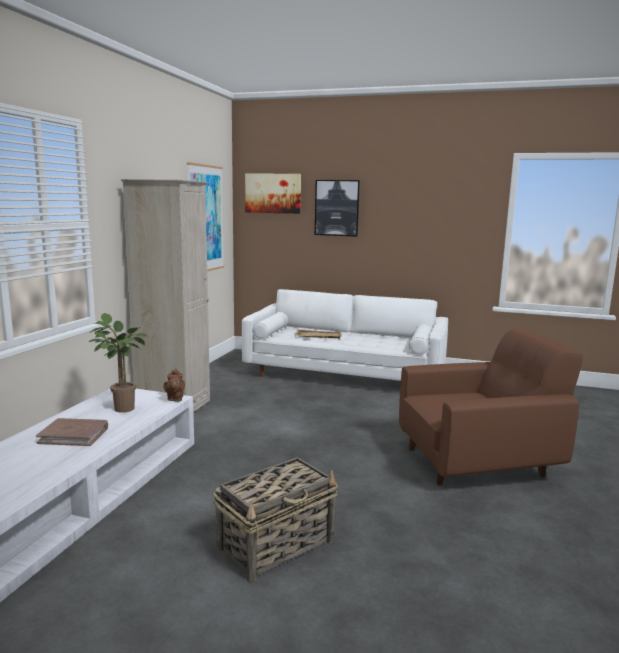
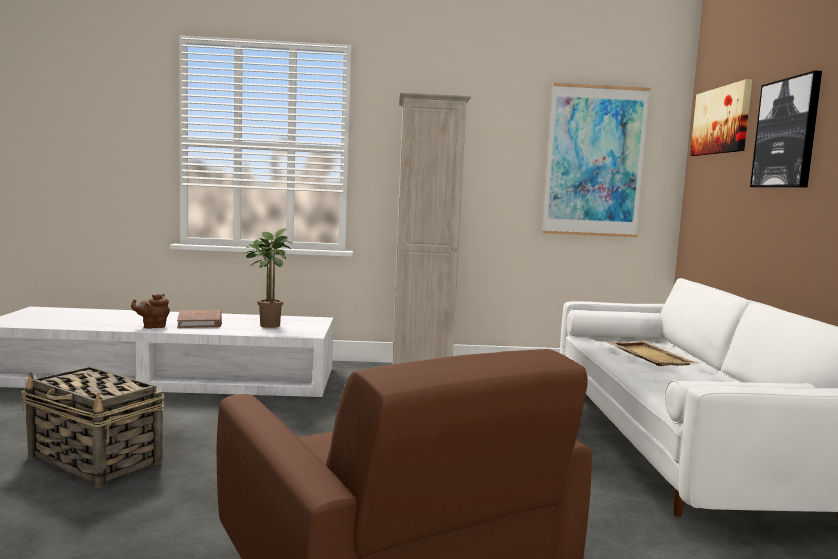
camera: 70 degrees right, 5 degrees down
brown teapot [164,369,185,402] -> brown teapot moved to [131,294,170,329]

